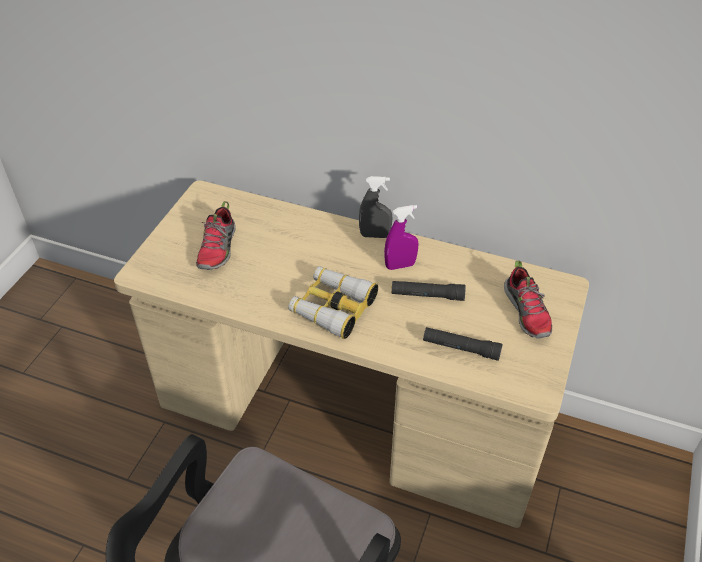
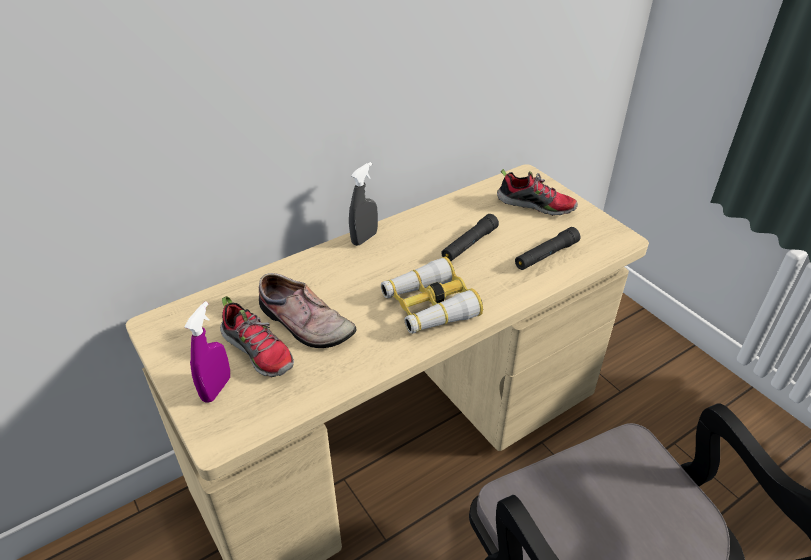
camera: 55 degrees left, 5 degrees down
purple spray bottle [384,205,418,270] -> purple spray bottle moved to [185,301,230,403]
none -> shoe [259,273,357,348]

